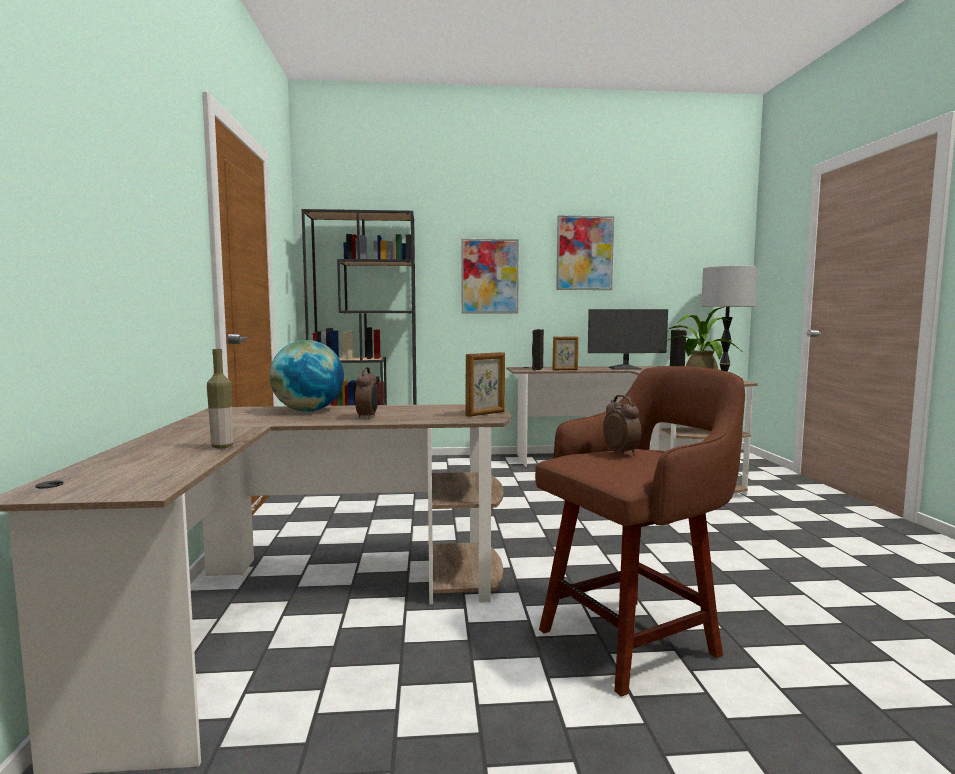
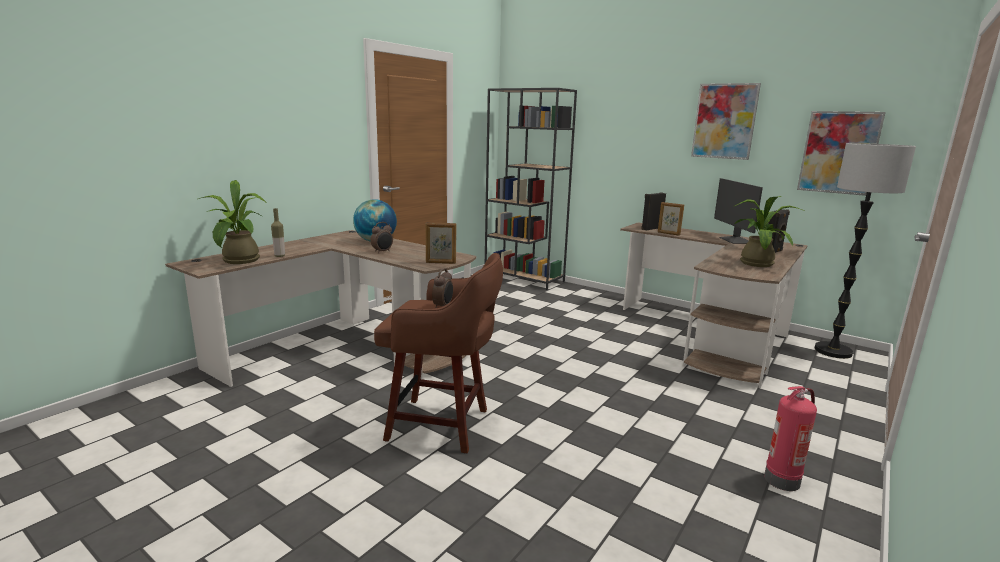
camera: 40 degrees right, 10 degrees up
picture [461,239,519,313] -> picture moved to [797,111,886,196]
monitor [588,309,668,370] -> monitor turned 45 degrees clockwise [714,178,763,244]
none -> potted plant [198,180,267,264]
none -> fire extinguisher [764,386,817,491]

